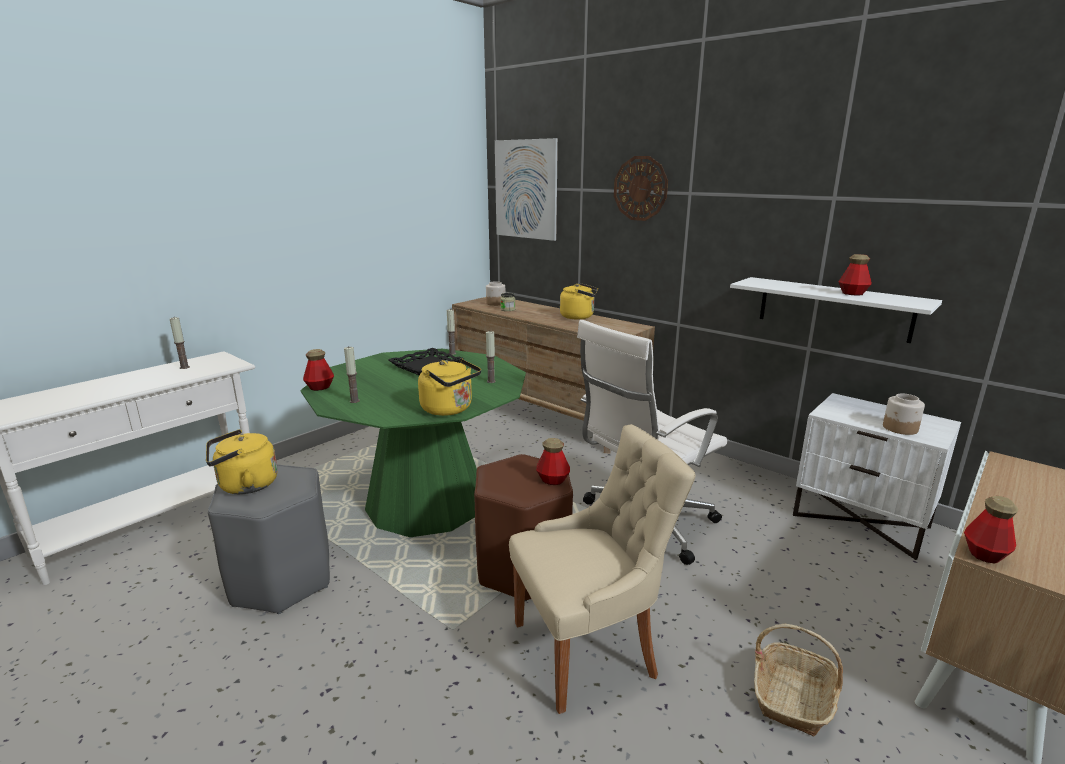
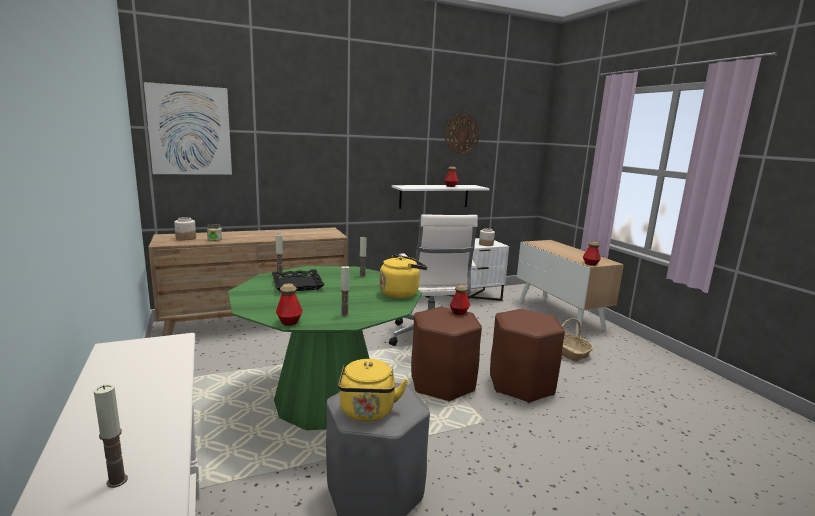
camera: 65 degrees left, 5 degrees down
candle [170,317,190,369] -> candle moved to [94,384,128,488]
beige chair [509,424,696,714] -> brown stool [490,309,565,403]
yellow kettle [560,283,598,319] -> none
wall clock [614,156,668,221] -> wall clock moved to [445,114,479,154]

